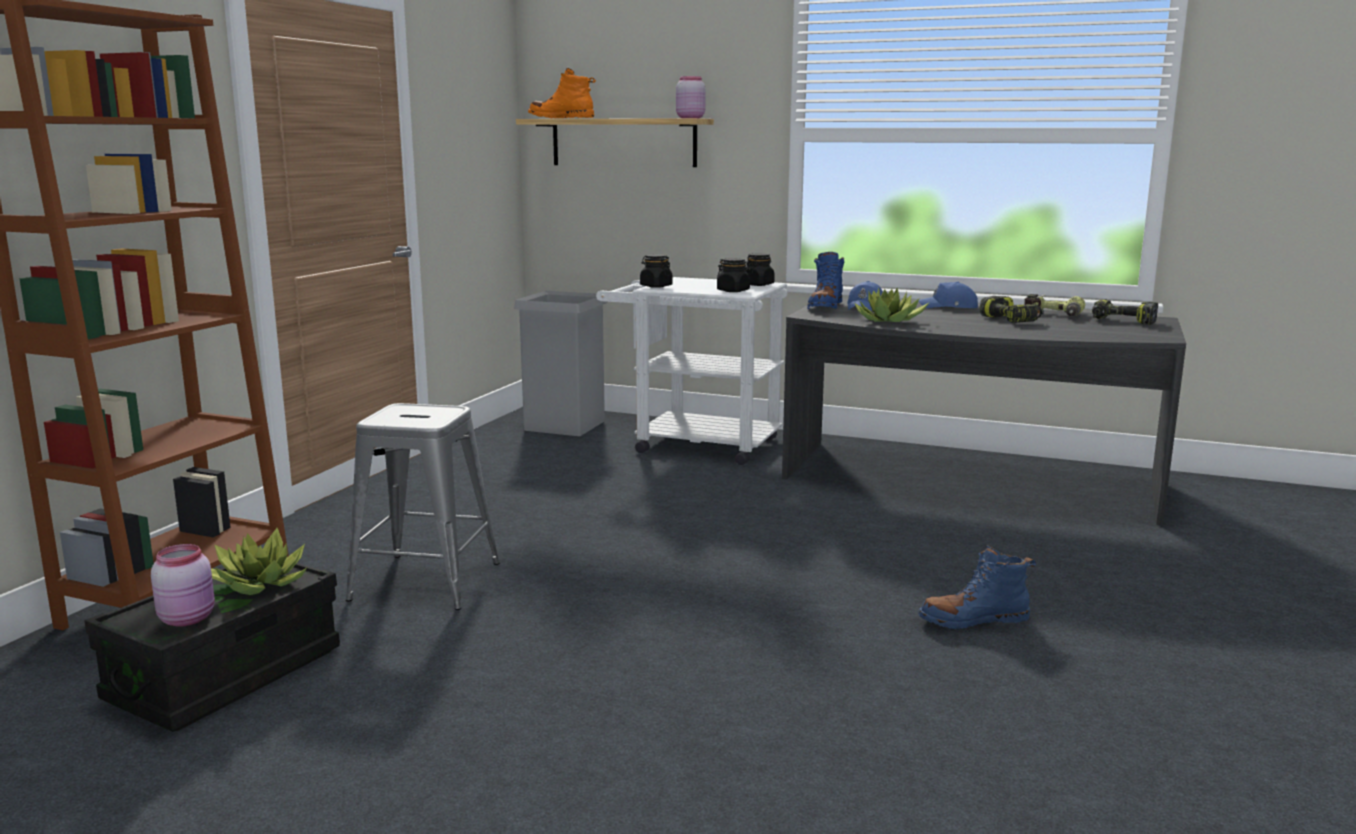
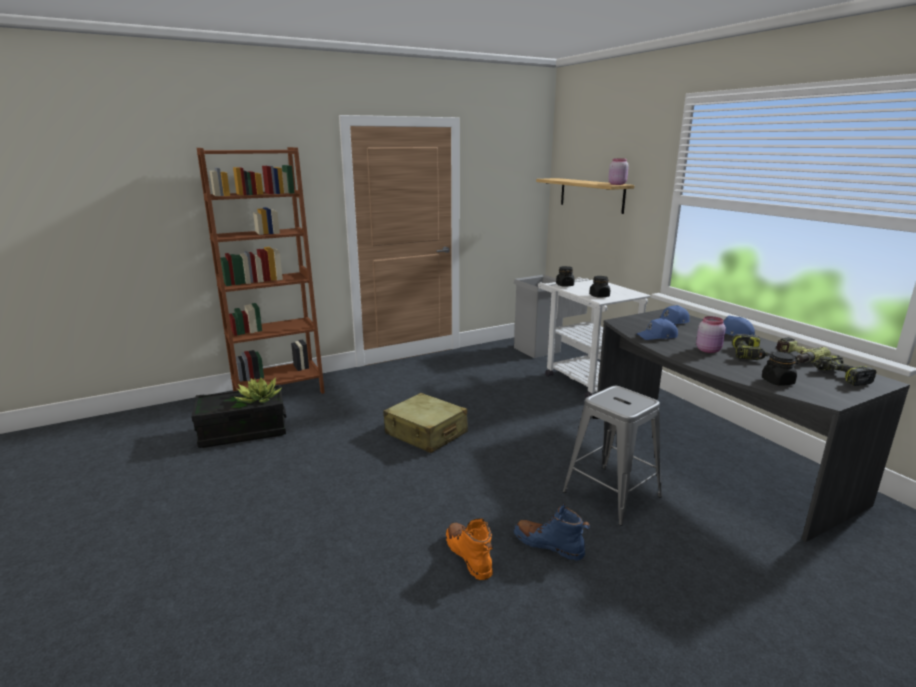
camera: 40 degrees right, 5 degrees up
pink jar [151,544,215,627] -> pink jar moved to [696,316,726,353]
grey stool [346,403,500,610] -> grey stool moved to [563,386,662,526]
orange boot [528,68,596,119] -> orange boot moved to [446,518,493,580]
black jar [745,253,775,286] -> black jar moved to [762,352,798,386]
blue boot [807,252,844,309] -> none
potted plant [854,288,929,322] -> blue cap [637,318,678,340]
none -> beige suitcase [383,393,468,453]

